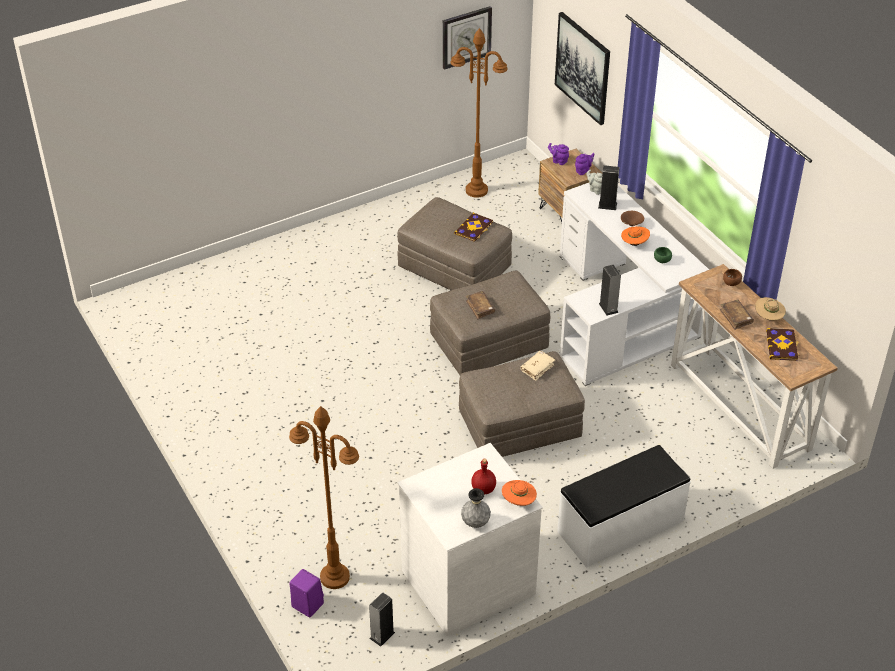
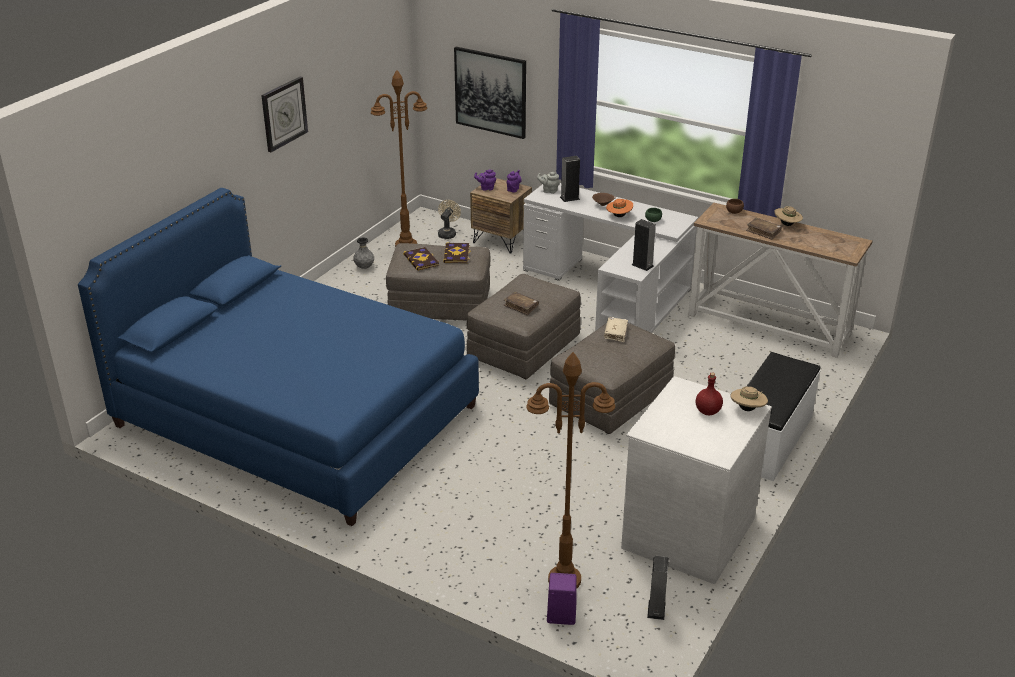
camera: 30 degrees left, 10 degrees down
wall clock [443,6,492,70] -> wall clock moved to [261,77,308,152]
grey vase [461,488,491,528] -> grey vase moved to [353,237,374,269]
orange hat [502,480,537,506] -> beige hat [731,386,768,411]
book [766,328,800,361] -> book moved to [403,247,439,271]
none -> blue bed [78,188,479,526]
none -> beige fan [438,200,461,239]

